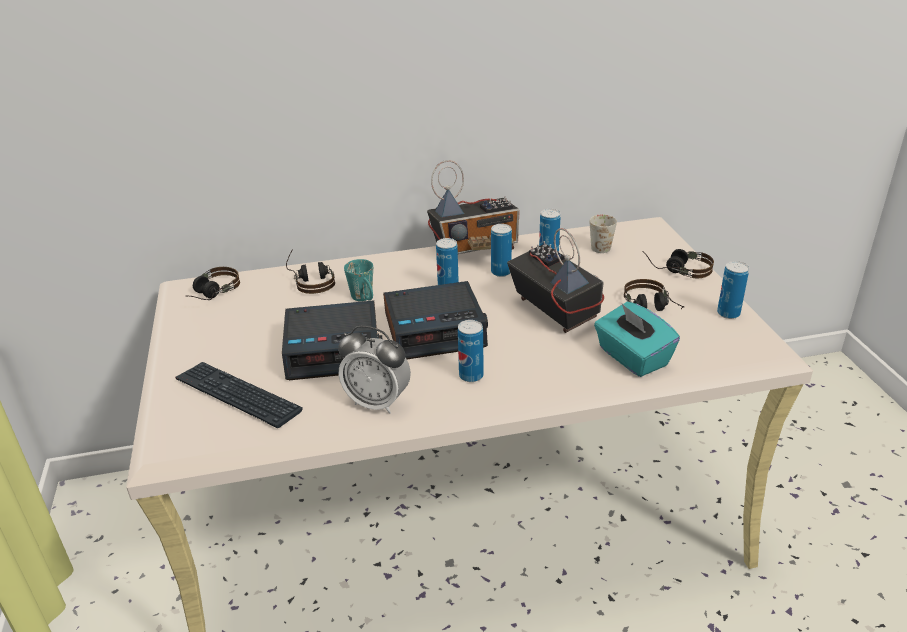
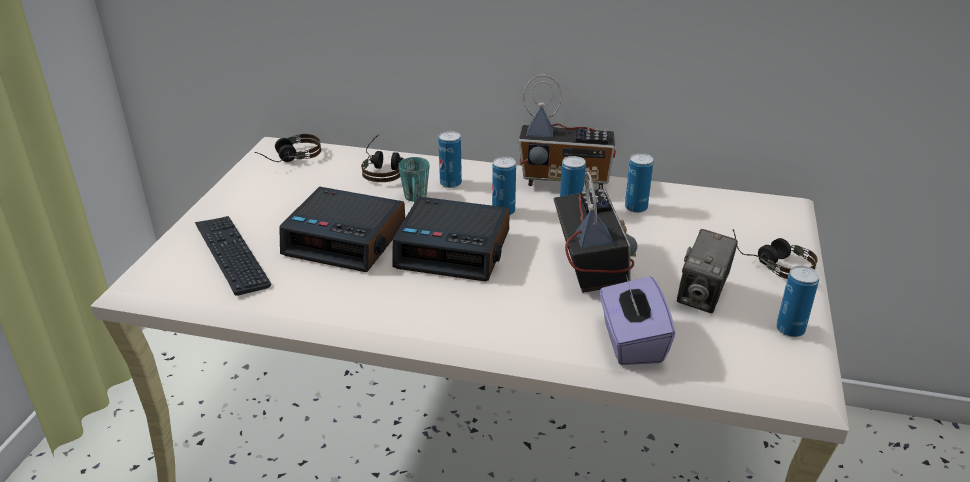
camera: 25 degrees right, 0 degrees up
alarm clock [338,326,411,414] -> none
can [458,320,484,382] -> can moved to [438,131,462,188]
white mug [590,214,617,253] -> none
turquoise tissue box [594,302,680,377] -> purple tissue box [600,275,675,365]
headphones [624,279,684,311] -> camera [677,229,738,313]

